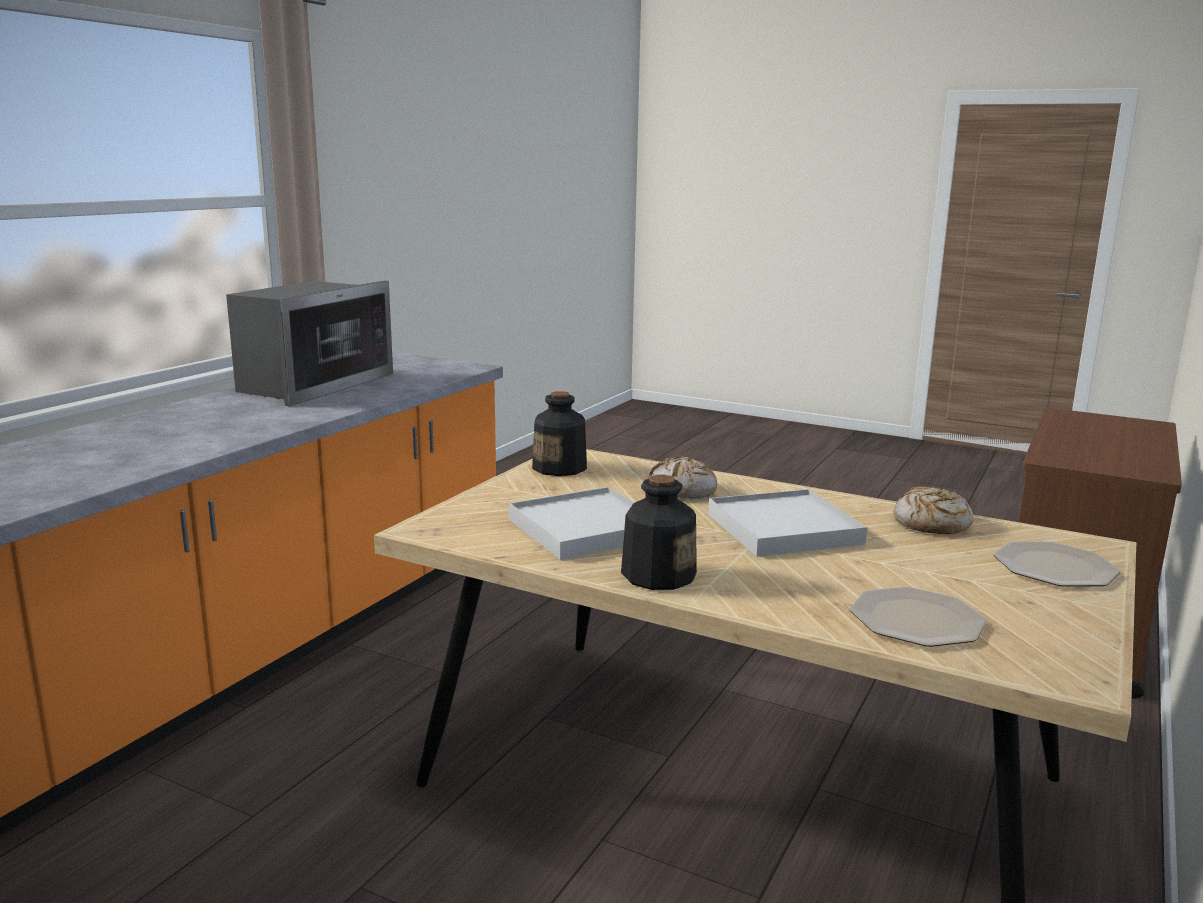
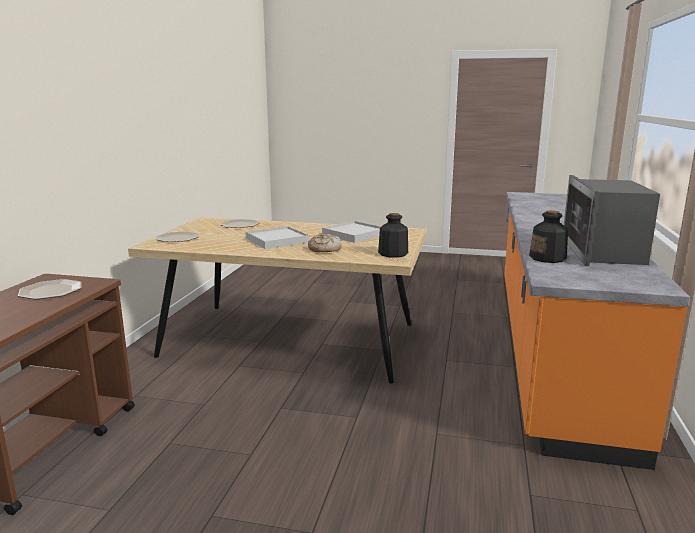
camera: 165 degrees right, 0 degrees up
bottle [621,475,697,590] -> bottle moved to [529,210,568,263]
bread [893,487,973,534] -> none
none -> plate [18,279,81,299]

